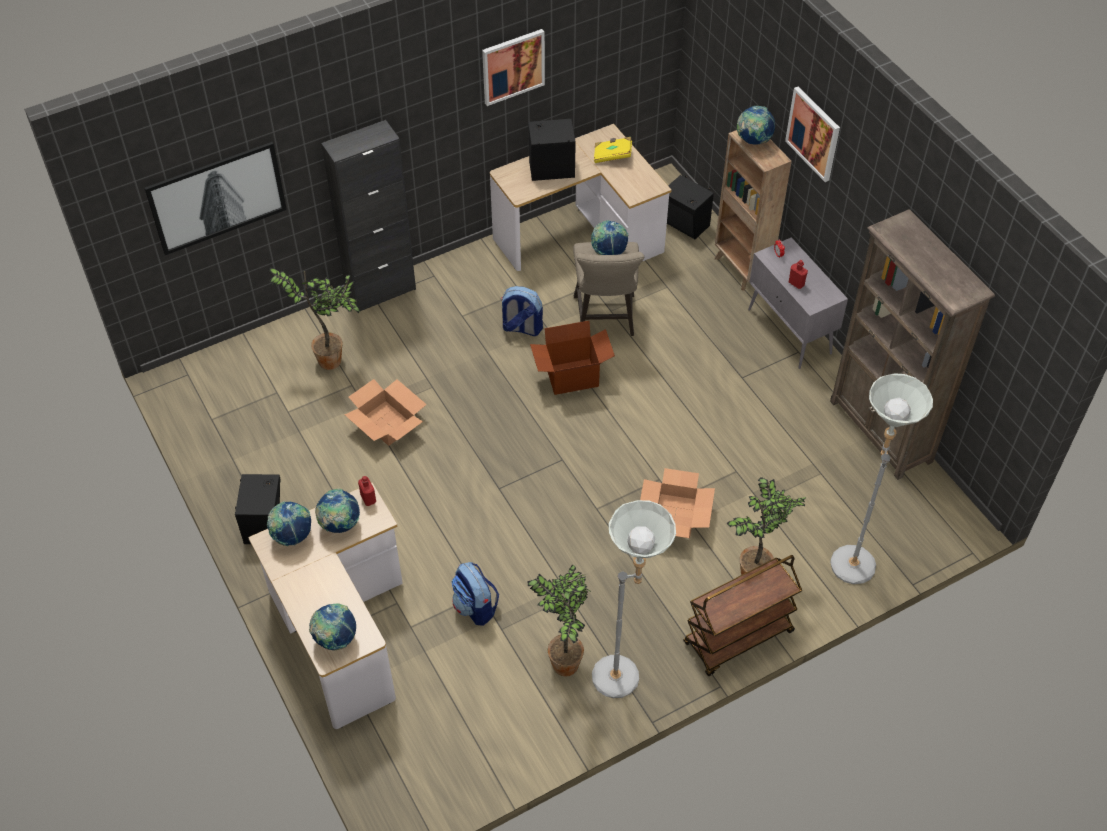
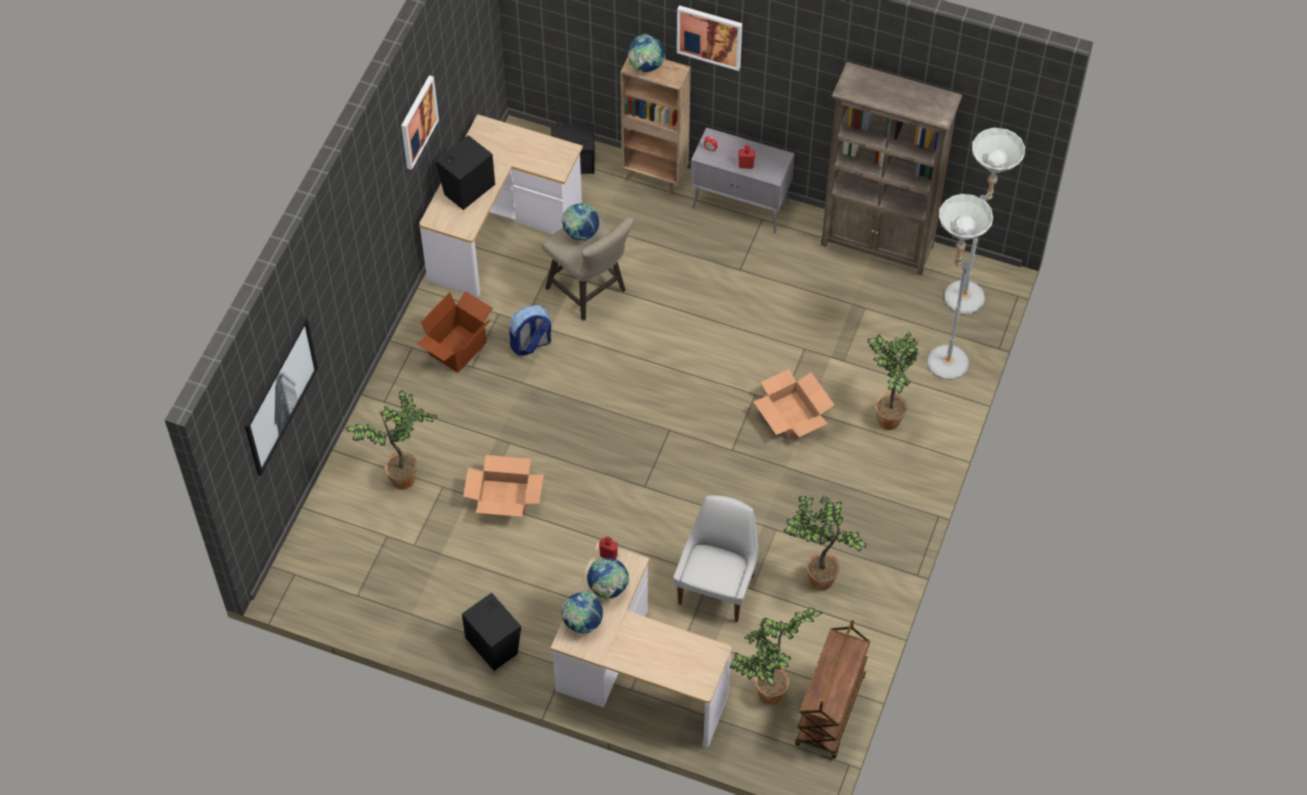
camera: 40 degrees left, 5 degrees up
globe [309,603,356,650] -> none
black cabinet [321,120,416,311] -> none
backpack [451,562,499,626] -> white chair [673,495,759,622]
cardboard box [530,321,615,395] -> cardboard box moved to [416,291,493,373]
grey floor lamp [592,500,676,698] -> grey floor lamp moved to [944,128,1025,314]
yellow book [594,137,632,163] -> none
brown cart [684,555,802,676] -> brown cart moved to [795,620,870,758]
none -> potted plant [730,607,823,705]

